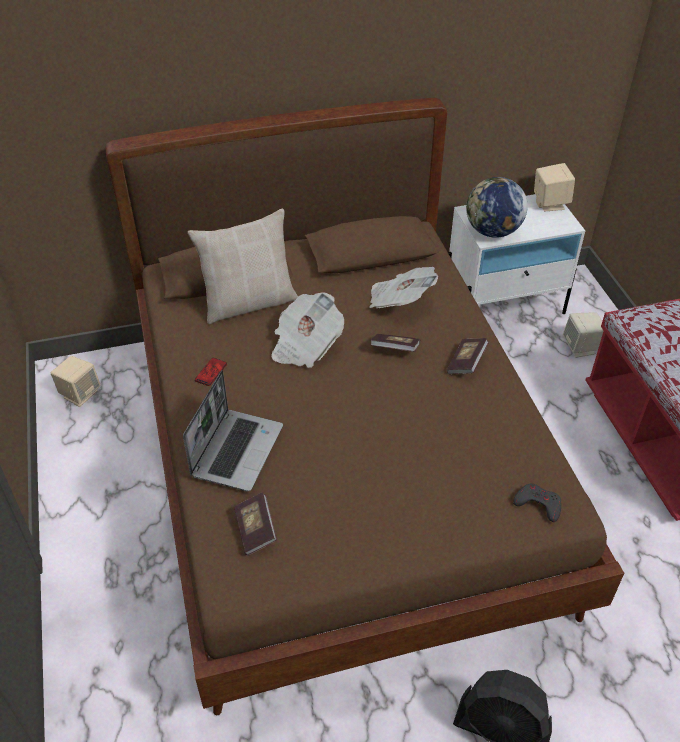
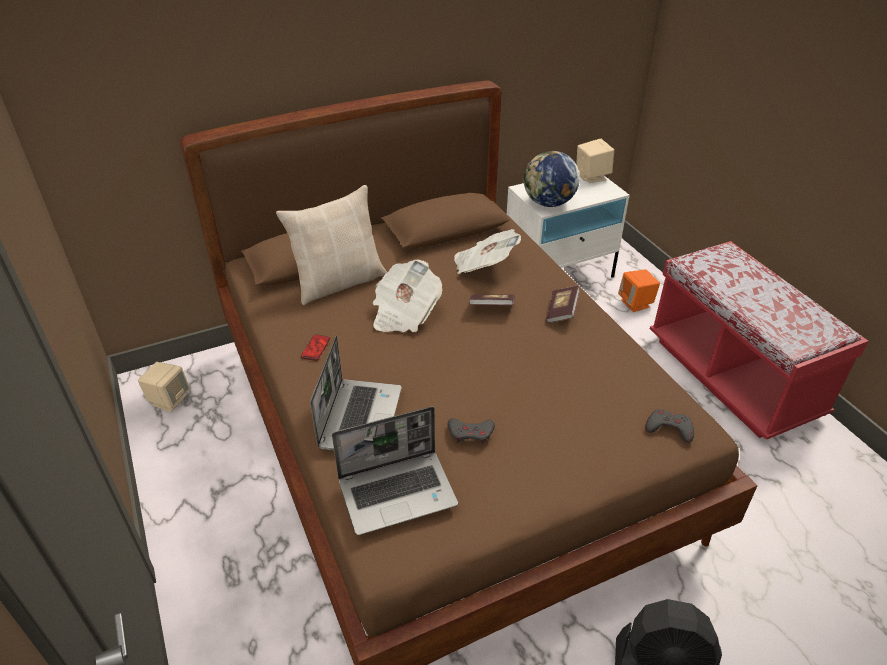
camera: 10 degrees left, 5 degrees down
book [234,492,277,555] -> laptop [332,406,458,535]
beige speaker [563,312,604,358] -> orange speaker [618,269,660,312]
none -> grey game controller [448,418,495,444]

